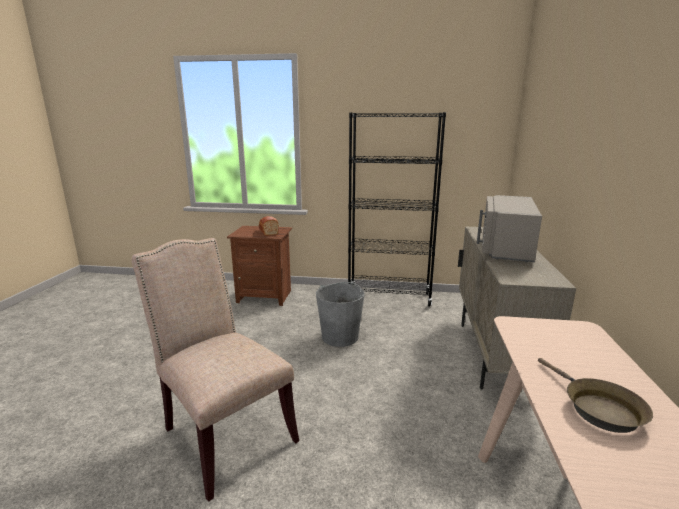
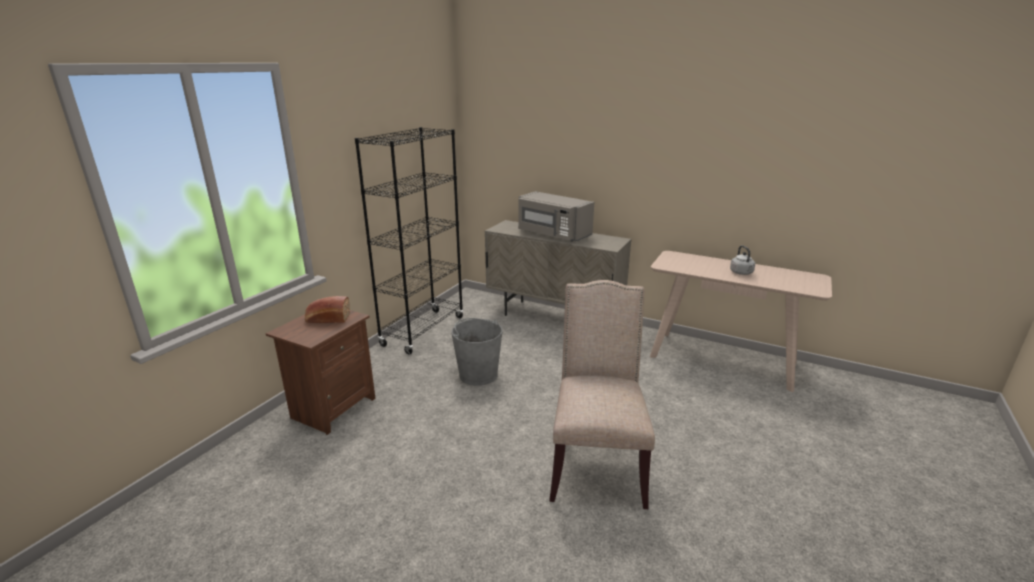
camera: 70 degrees left, 5 degrees up
beige chair [132,238,299,502] -> beige chair turned 120 degrees clockwise [549,280,655,509]
brown frying pan [538,358,653,433] -> grey kettle [730,245,755,275]

